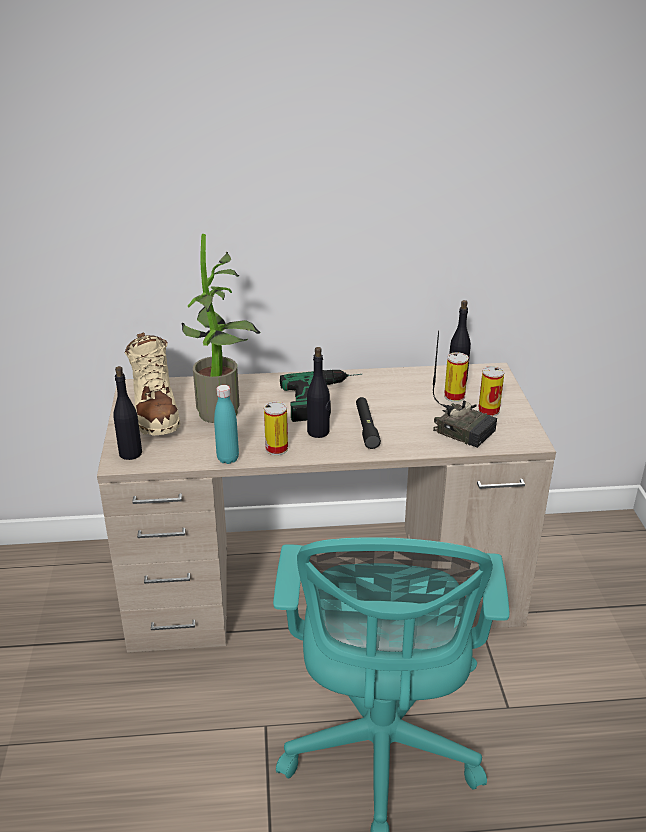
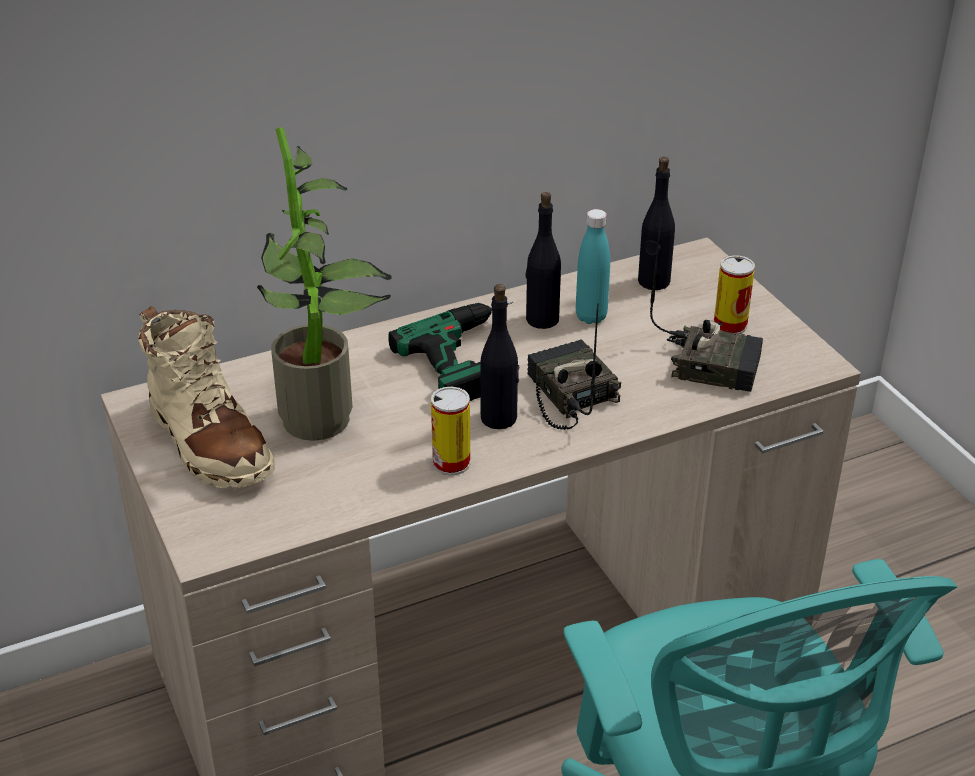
camera: 20 degrees left, 5 degrees up
black bottle [113,366,142,460] -> black bottle moved to [526,192,561,329]
turquoise bottle [214,385,239,464] -> turquoise bottle moved to [576,209,610,324]
black flashlight [356,397,381,449] -> radio [527,303,621,430]
can [444,352,469,402] -> none

